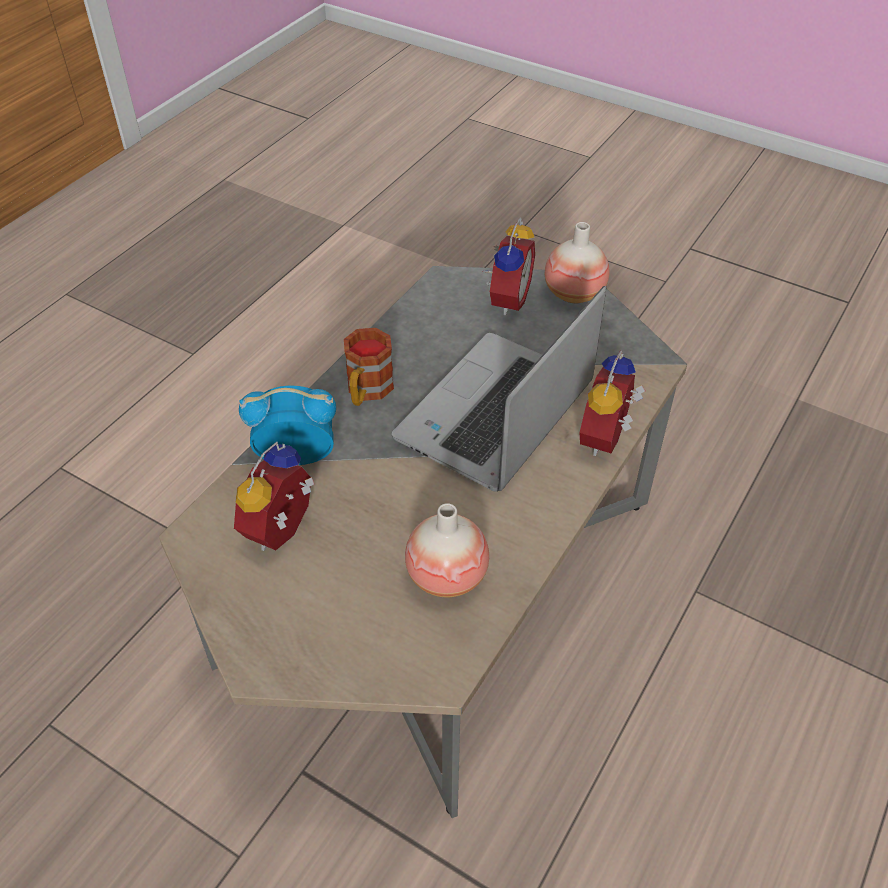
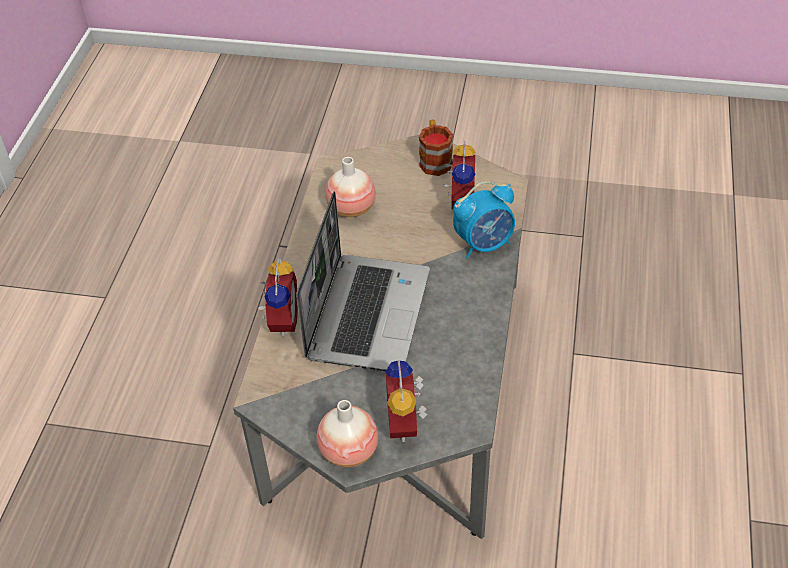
camera: 160 degrees right, 0 degrees up
mug [344,328,394,406] -> mug moved to [419,120,453,176]

